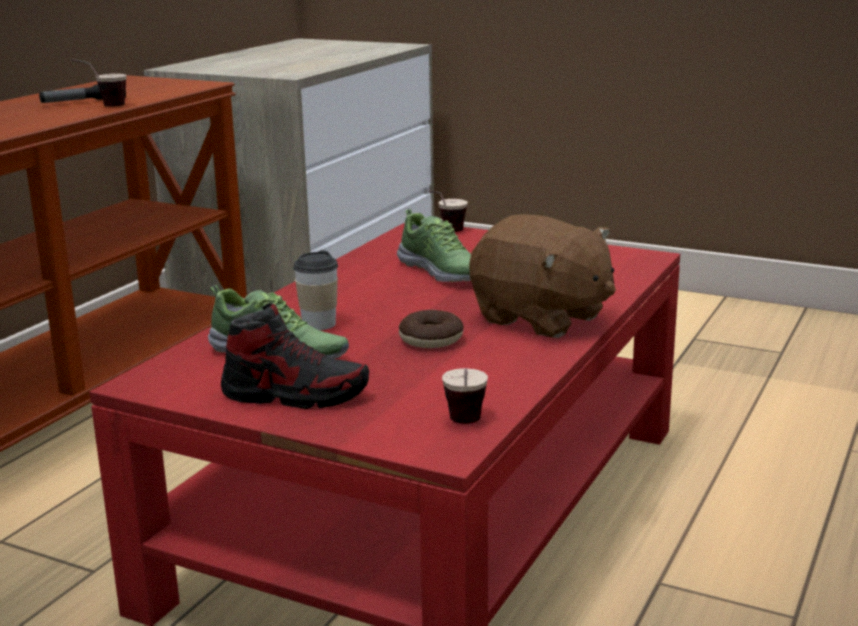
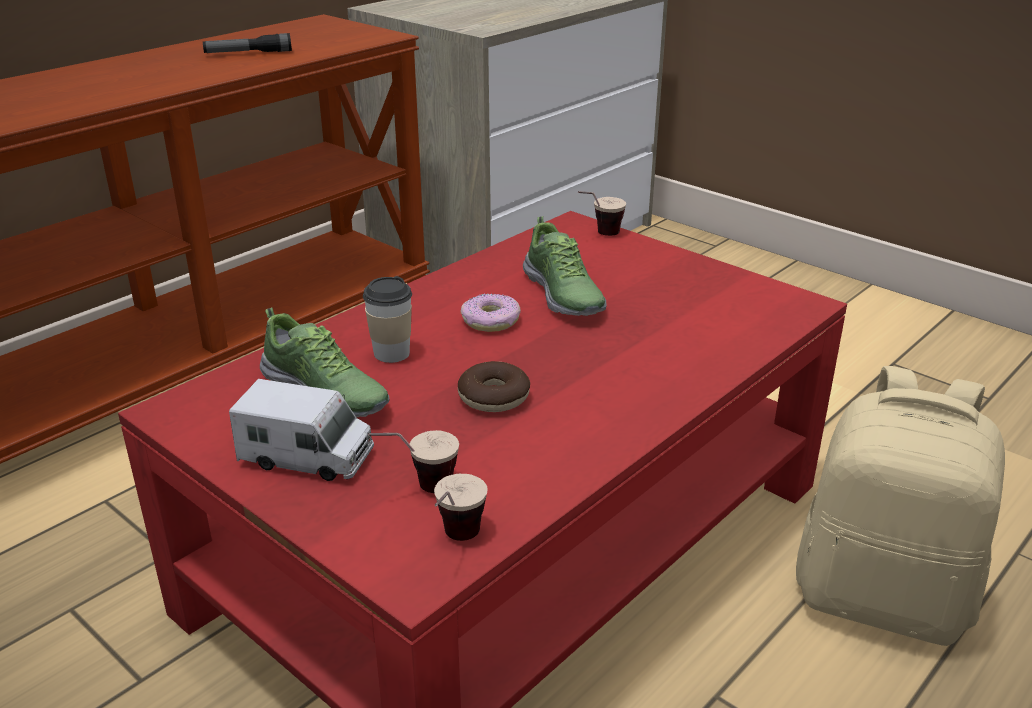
camera: 15 degrees right, 10 degrees up
cup [71,59,127,106] -> cup moved to [368,430,459,493]
shoe [221,303,369,409] -> toy truck [229,379,374,481]
brown plush toy [469,215,616,338] -> none
none -> donut [461,293,521,332]
none -> beige backpack [796,366,1005,646]

